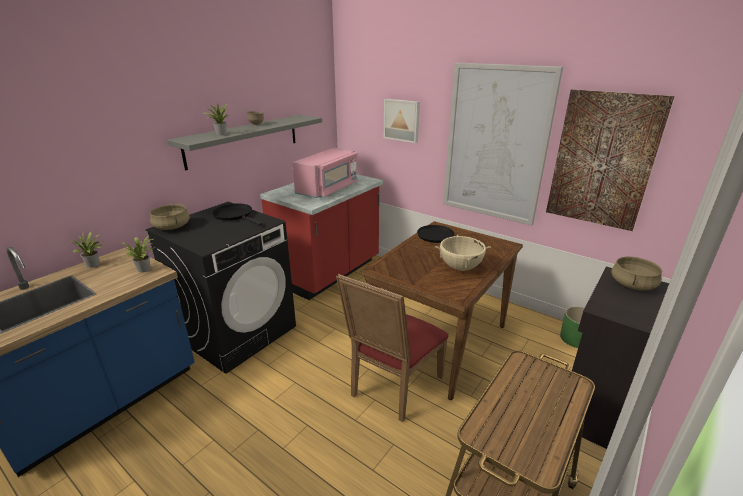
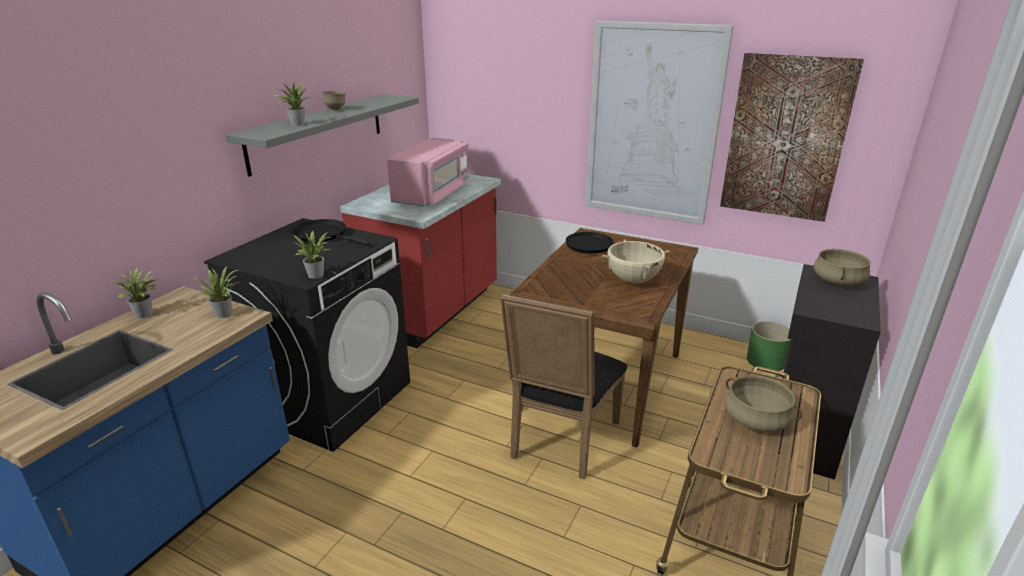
camera: 10 degrees left, 0 degrees up
beige cooking pot [150,204,190,230] -> beige cooking pot moved to [725,375,802,432]
red chair [336,274,449,422] -> black chair [500,294,627,479]
picture [384,99,420,143] -> none
none -> potted plant [294,230,331,279]

